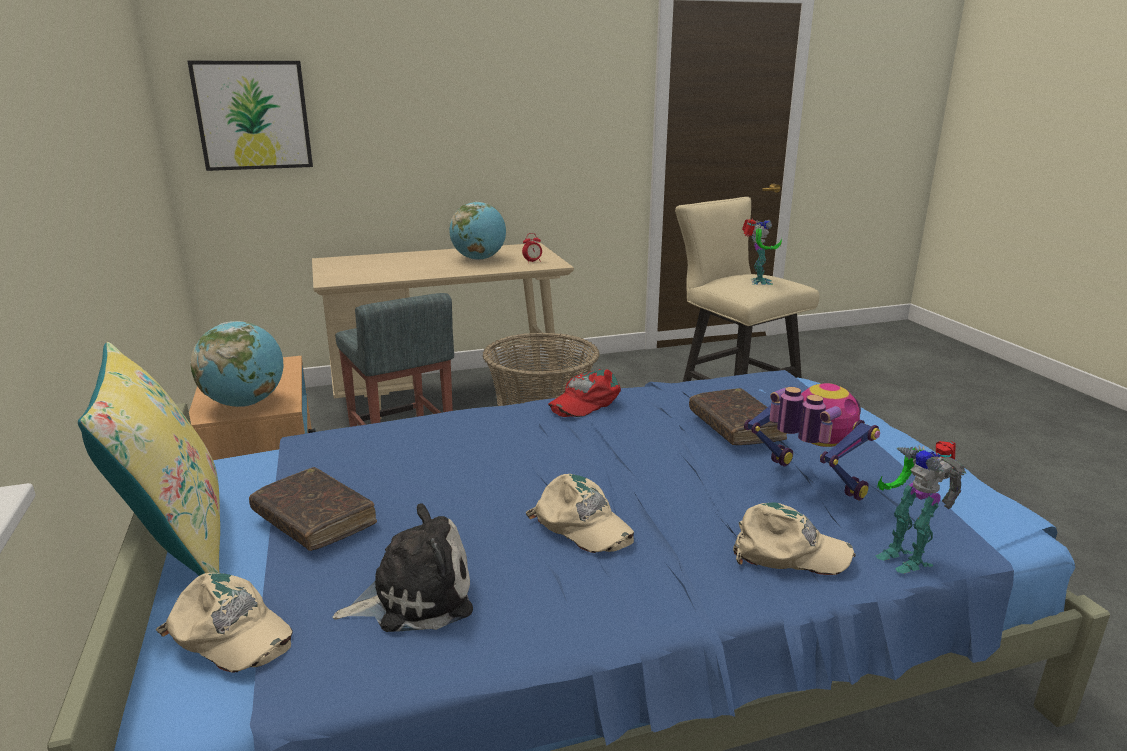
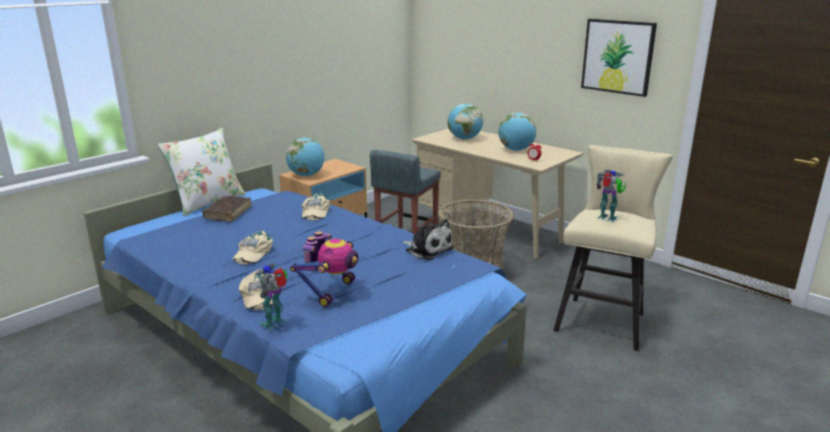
camera: 60 degrees right, 0 degrees up
yellow pillow [78,342,220,576] -> white pillow [157,128,245,216]
beige cap [156,572,293,673] -> beige cap moved to [302,193,330,220]
picture [187,61,313,171] -> picture moved to [581,19,657,97]
plush toy [332,504,473,632] -> plush toy moved to [403,219,454,260]
red cap [548,369,621,417] -> none
brown book [689,388,787,445] -> none
toy robot [742,218,782,285] -> toy robot turned 120 degrees counterclockwise [596,169,626,222]
none -> globe [448,104,483,140]

